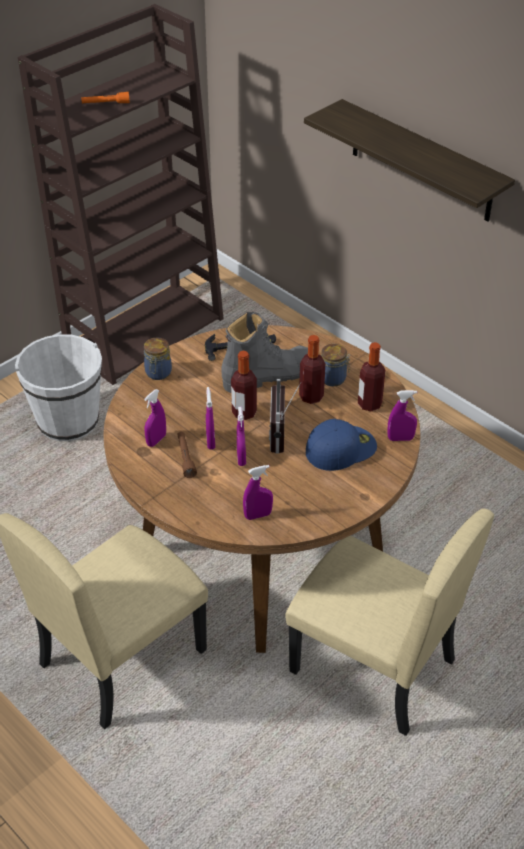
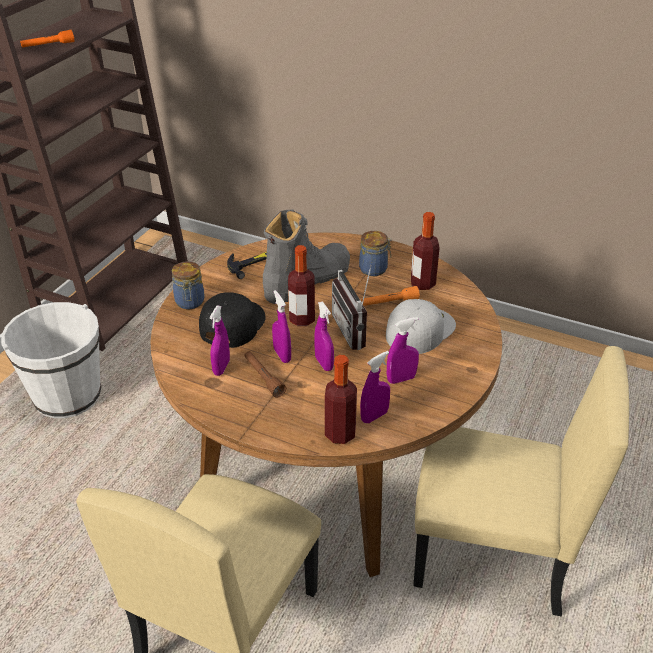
camera: 20 degrees left, 5 degrees down
bottle [299,335,325,404] -> bottle moved to [325,355,357,444]
shelf [304,99,515,222] -> none
blue cap [306,419,377,471] -> white cap [386,299,456,354]
purple spray bottle [387,390,417,441] -> purple spray bottle moved to [387,317,419,384]
none -> black cap [199,292,266,348]
none -> orange flashlight [361,286,420,306]

